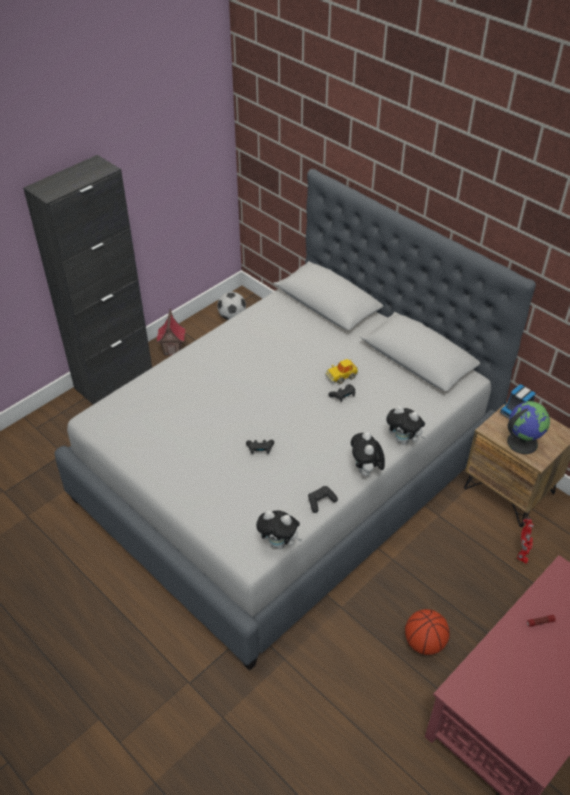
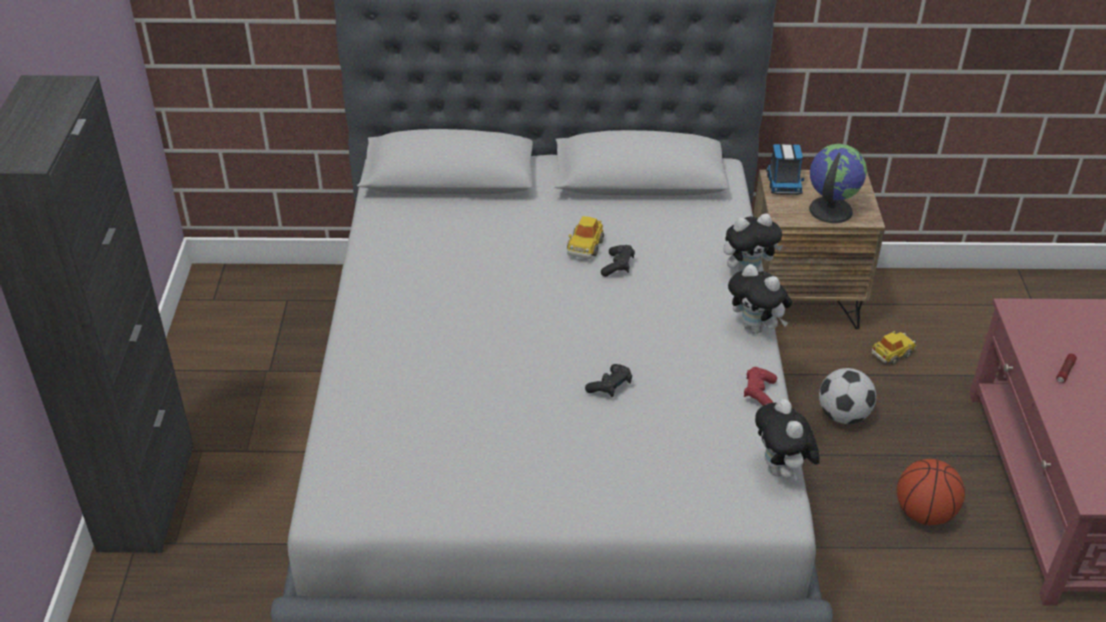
camera: 45 degrees left, 5 degrees down
toy house [156,309,186,356] -> none
football [217,292,246,320] -> football moved to [819,368,876,424]
plush toy [256,510,303,549] -> plush toy turned 105 degrees clockwise [755,399,820,482]
black game controller [308,486,338,513] -> red game controller [744,367,777,406]
toy robot [517,517,534,564] -> toy car [872,331,917,365]

